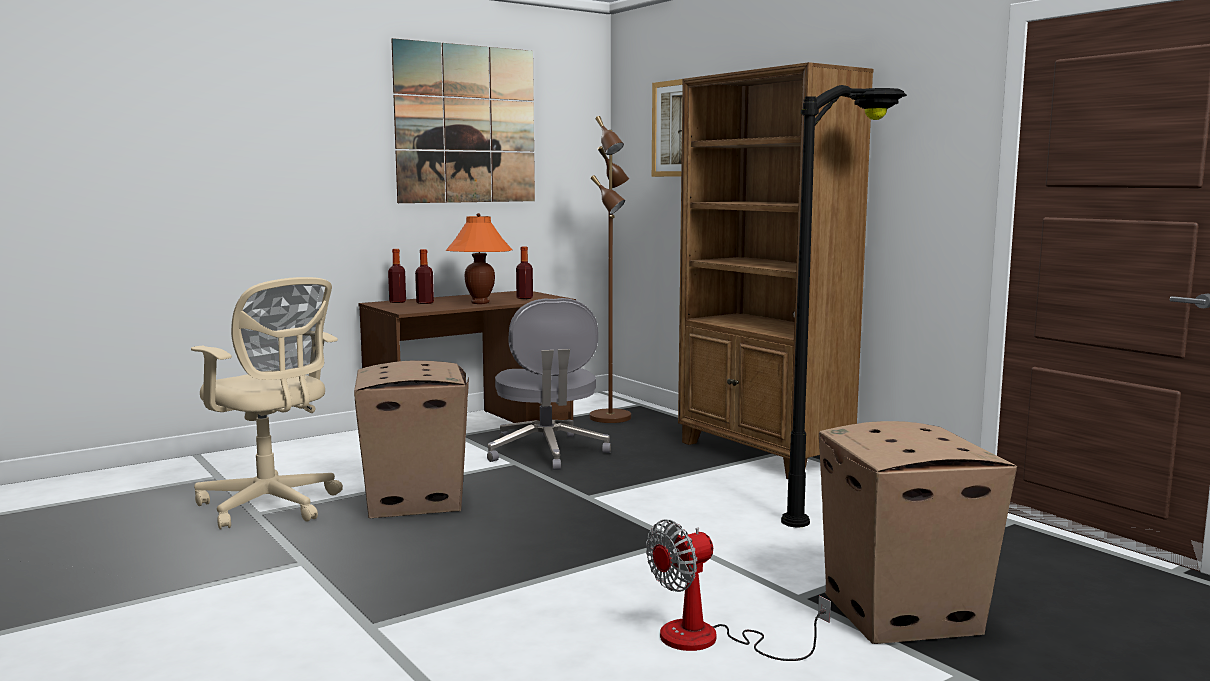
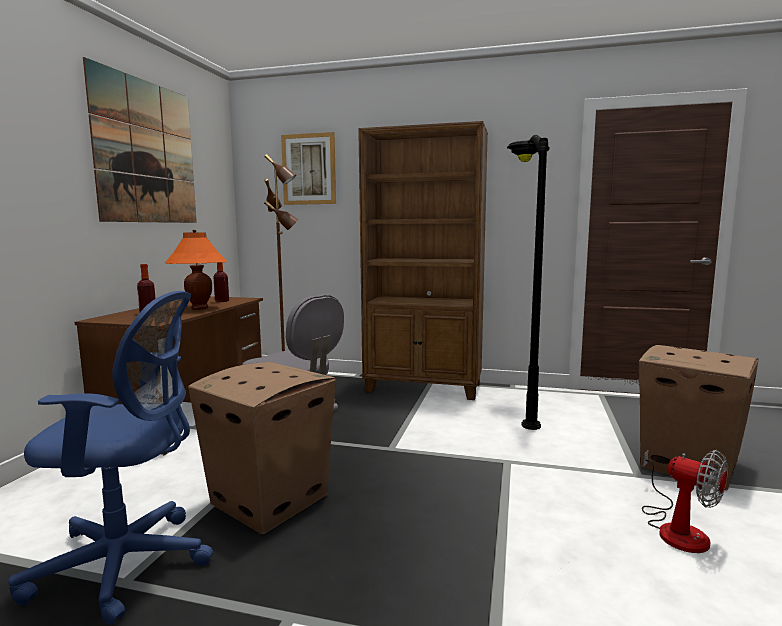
camera: 40 degrees left, 0 degrees up
beige office chair [191,277,343,529] -> blue office chair [8,291,213,625]
bottle [388,249,406,303] -> none
fan [646,519,831,661] -> fan turned 60 degrees counterclockwise [642,450,728,553]

